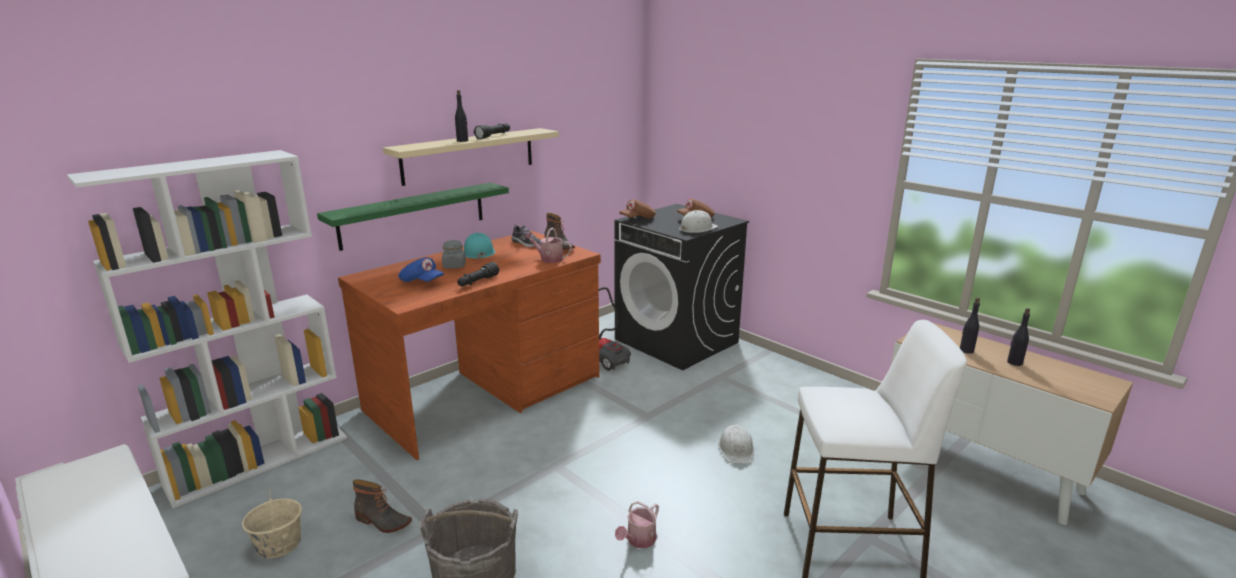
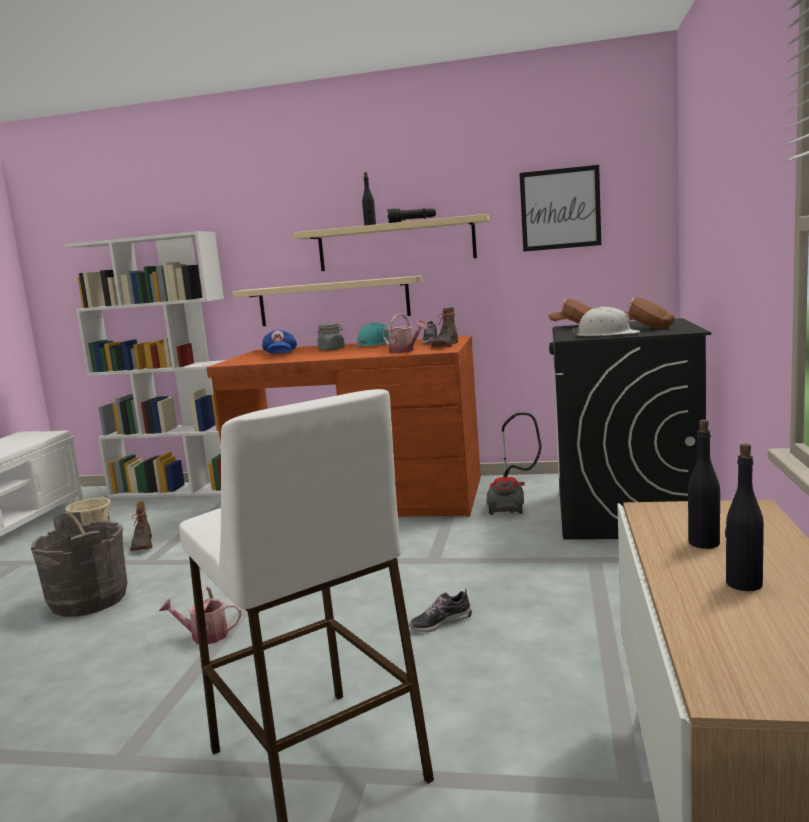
camera: 55 degrees right, 10 degrees down
green shelf [317,182,509,251] -> beige shelf [233,275,423,326]
black flashlight [457,262,499,286] -> none
watering can [524,228,572,263] -> watering can turned 150 degrees clockwise [382,314,427,353]
white hard hat [718,425,754,464] -> shoe [409,588,472,632]
none -> picture [519,165,601,252]

